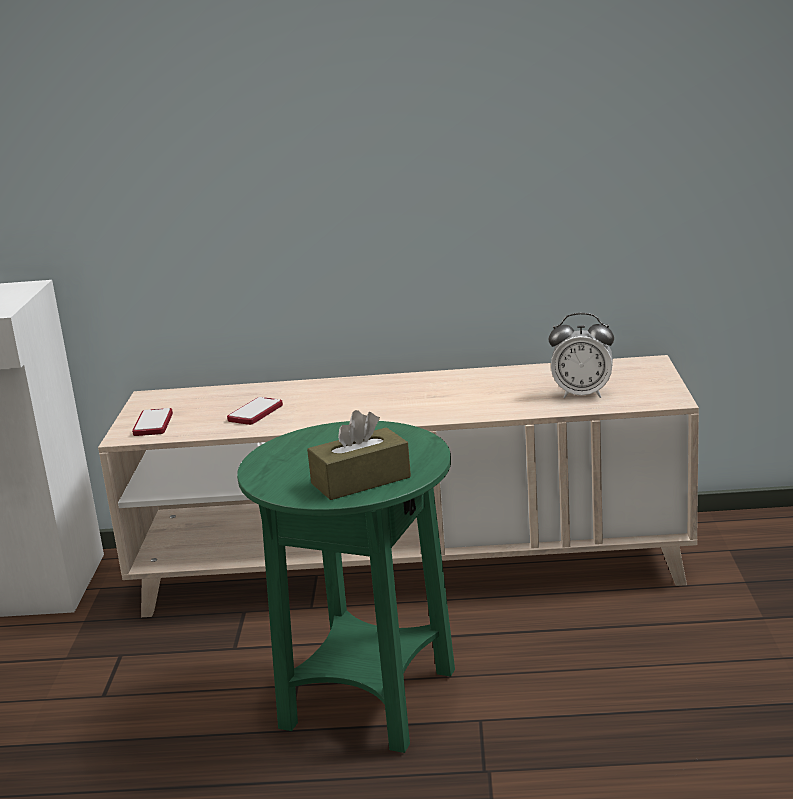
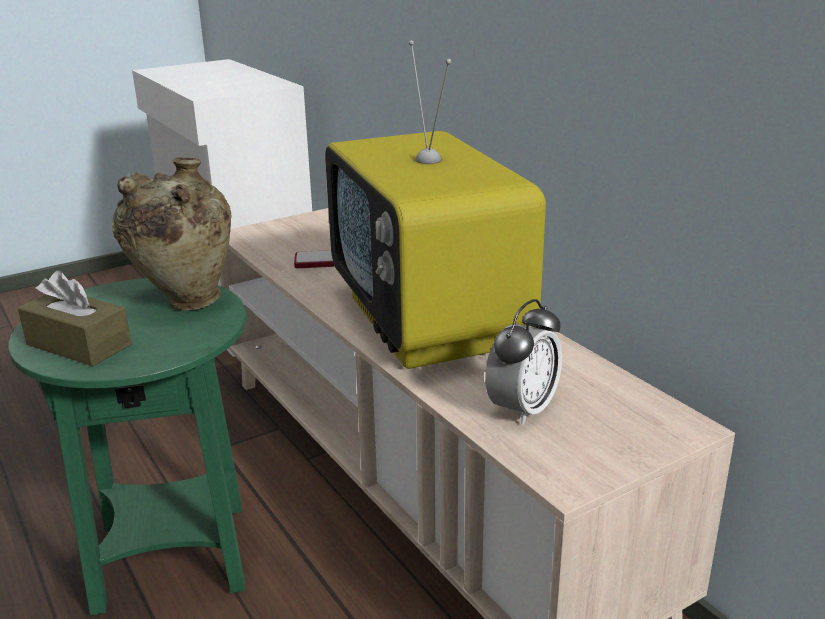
camera: 55 degrees right, 5 degrees up
phone [132,408,173,436] -> none
alarm clock [549,313,614,398] -> alarm clock turned 120 degrees counterclockwise [485,299,562,425]
none -> beige vase [112,157,232,311]
none -> television [325,40,546,369]

